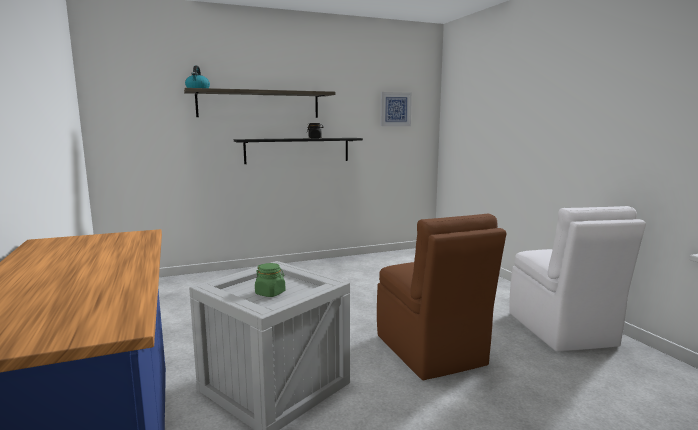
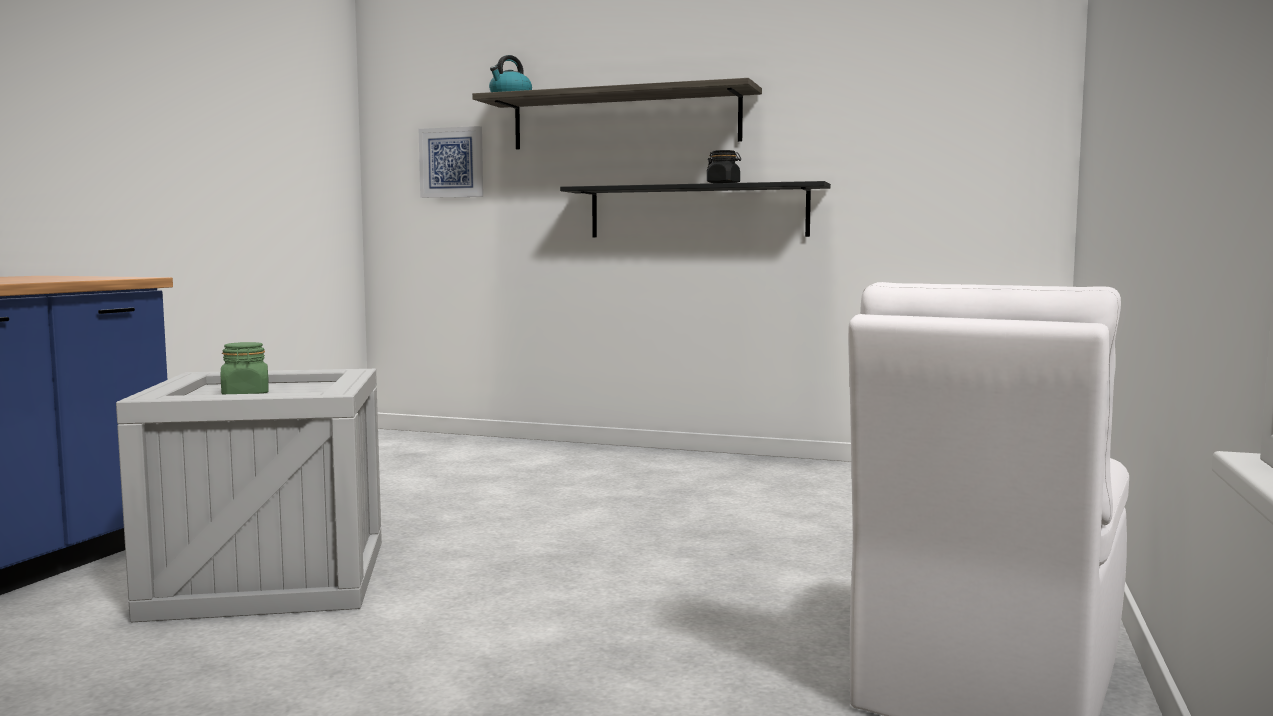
camera: 40 degrees right, 5 degrees down
brown chair [377,213,506,380] -> none
picture [380,92,412,126] -> picture moved to [419,126,483,198]

